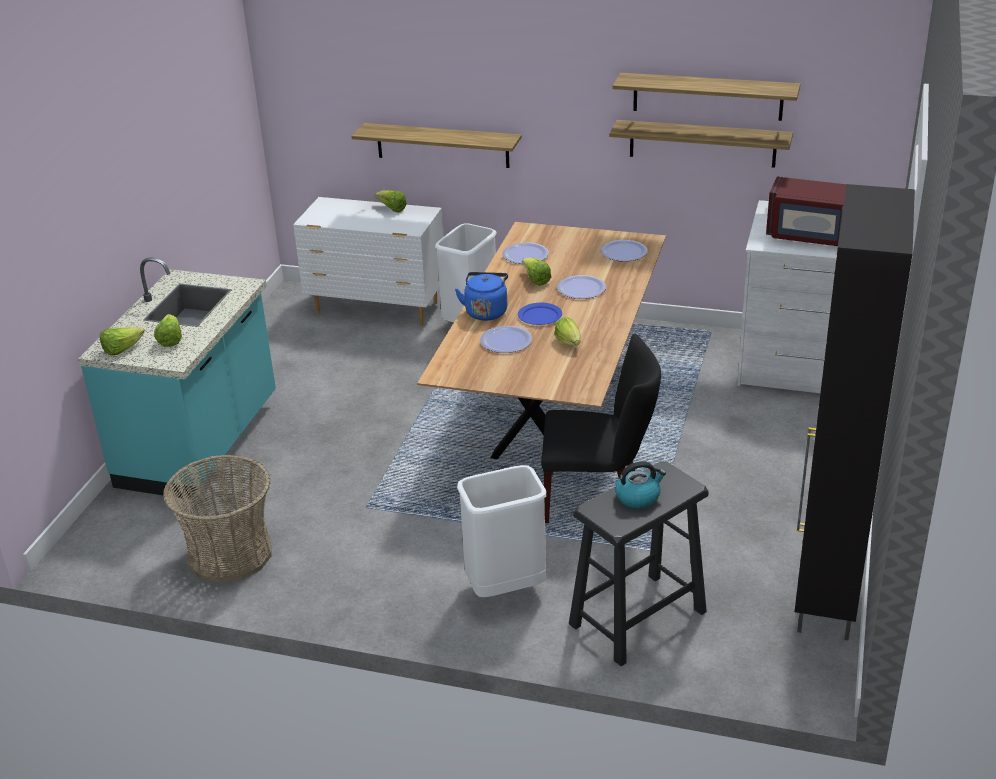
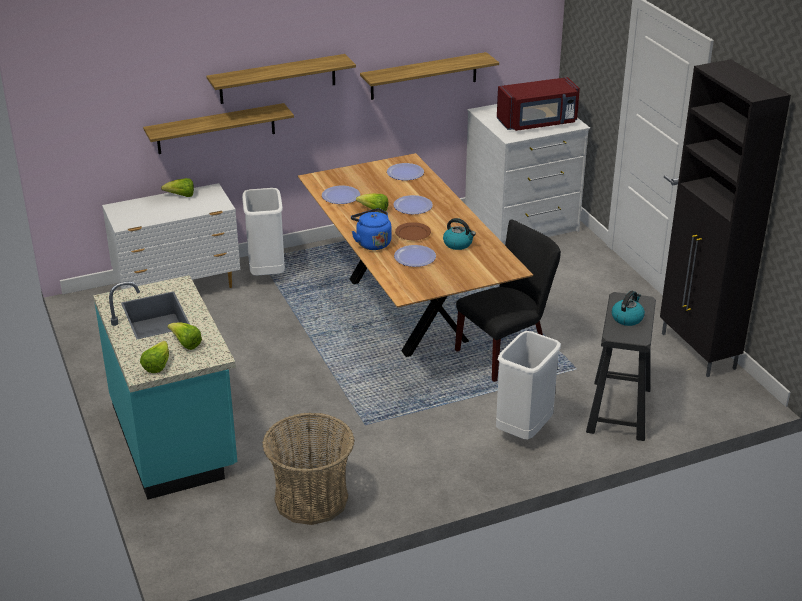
camera: 40 degrees left, 0 degrees up
blue plate [518,303,562,325] -> brown plate [395,222,431,240]
lettuce [555,318,581,346] -> kettle [443,218,476,250]
shelf [613,73,800,121] -> shelf moved to [206,54,356,104]

